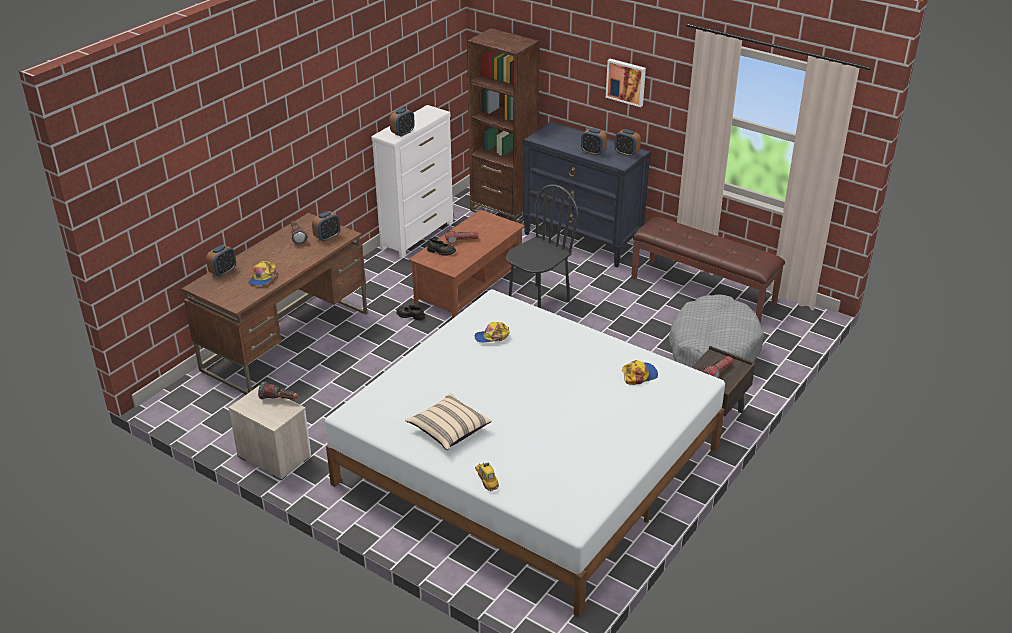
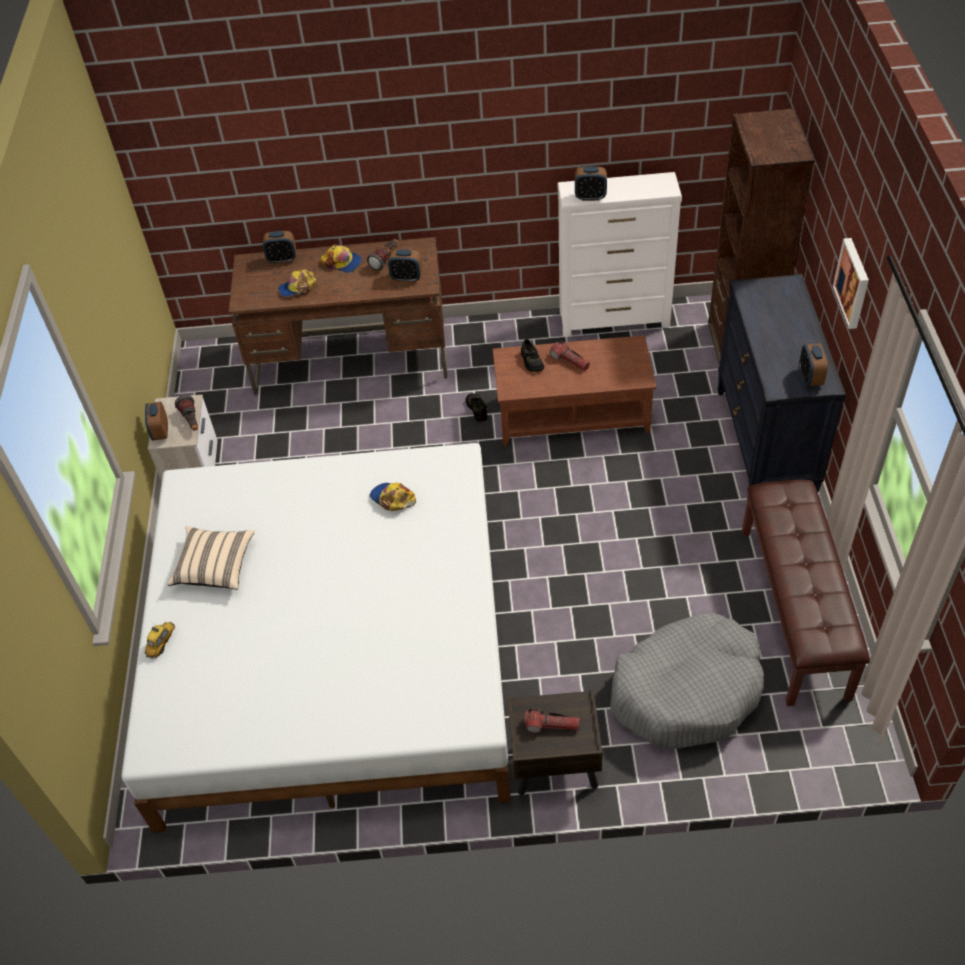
camera: 55 degrees right, 15 degrees up
black chair [506,184,579,308] -> none
alarm clock [581,128,607,156] -> alarm clock moved to [145,401,168,441]
cap [622,360,658,385] -> cap moved to [321,245,362,273]

